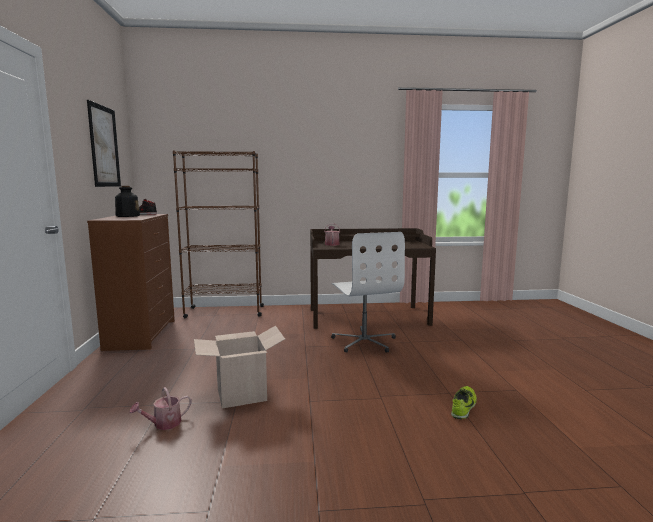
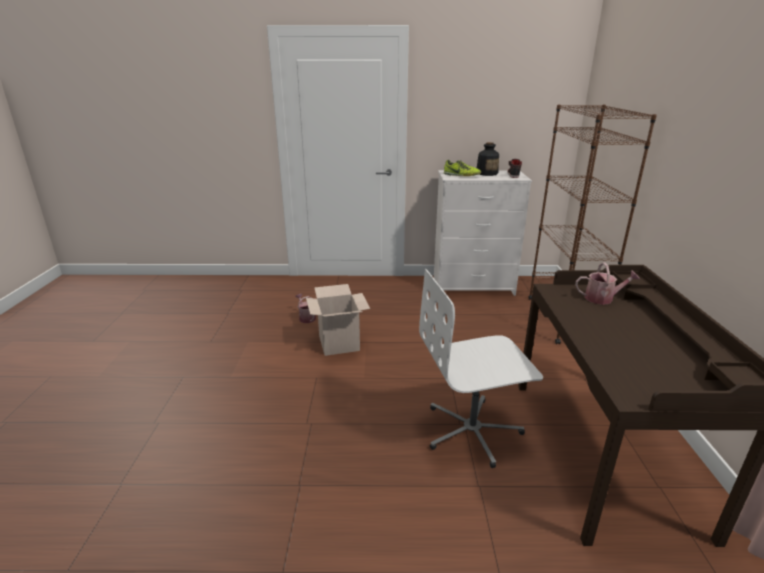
camera: 95 degrees right, 15 degrees up
picture [87,100,121,187] -> none
brown dresser [87,214,175,351] -> white dresser [434,170,532,296]
shoe [451,386,477,419] -> shoe moved to [444,160,481,176]

